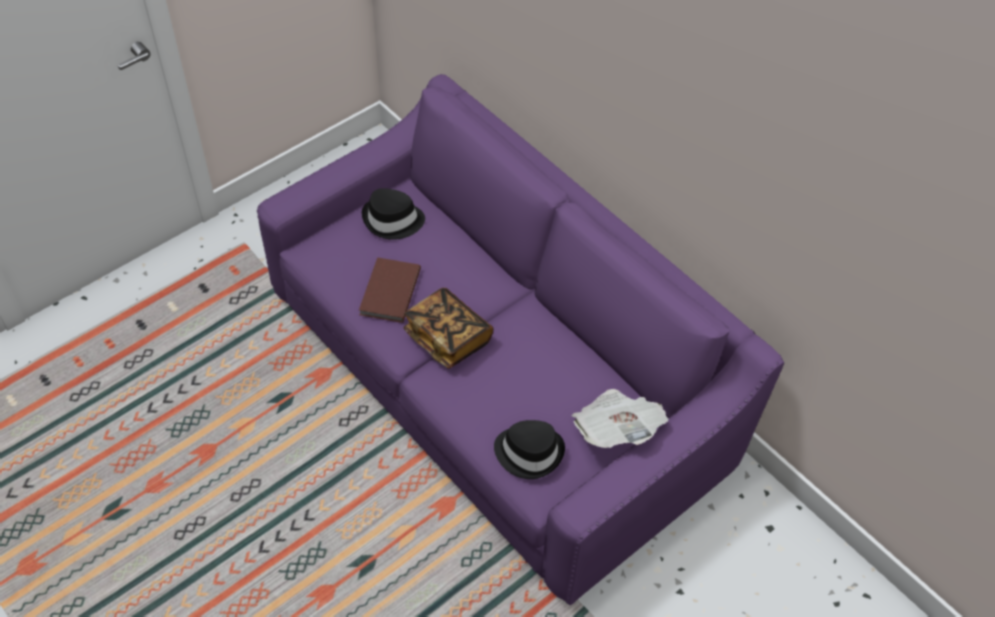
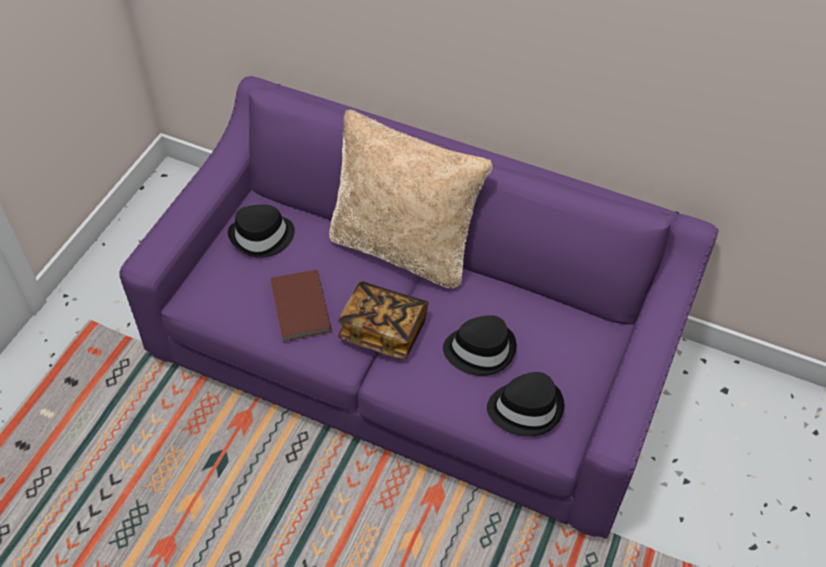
camera: 25 degrees left, 0 degrees up
newspaper [572,389,669,448] -> none
none -> beige pillow [329,109,493,289]
none -> black hat [443,315,517,376]

